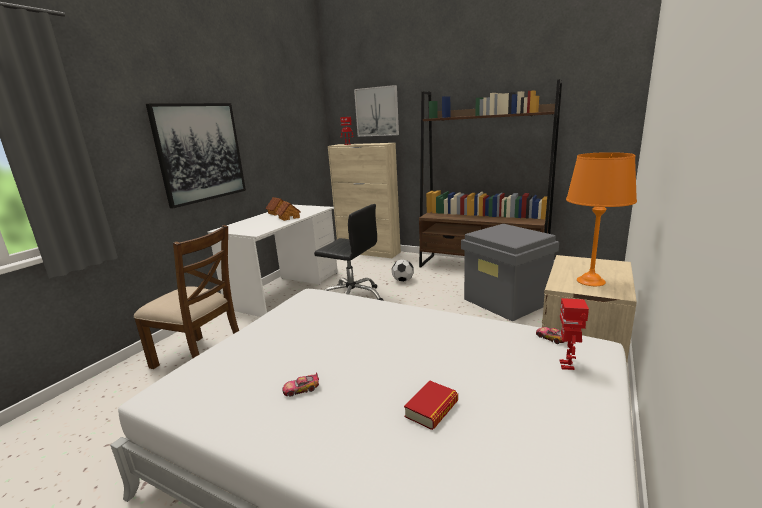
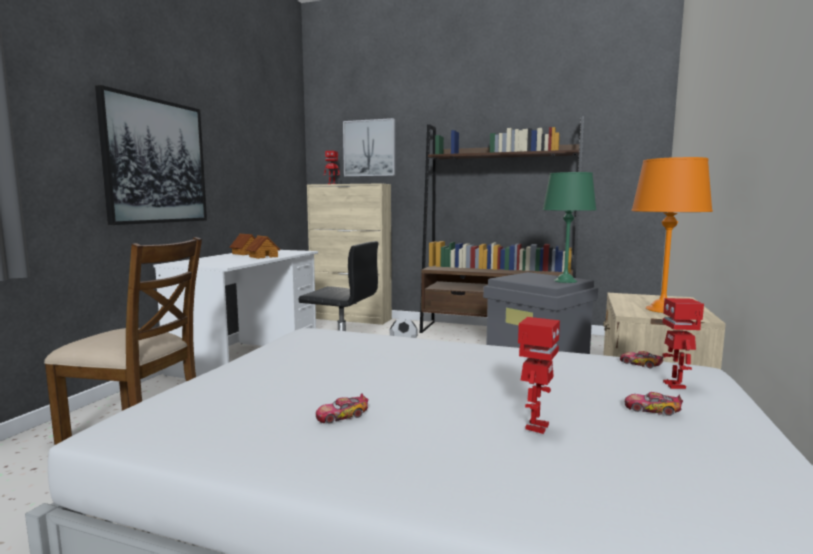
camera: 10 degrees left, 10 degrees down
book [404,380,458,430] -> toy robot [518,317,560,434]
none -> green table lamp [543,172,596,283]
none -> toy car [625,392,683,416]

